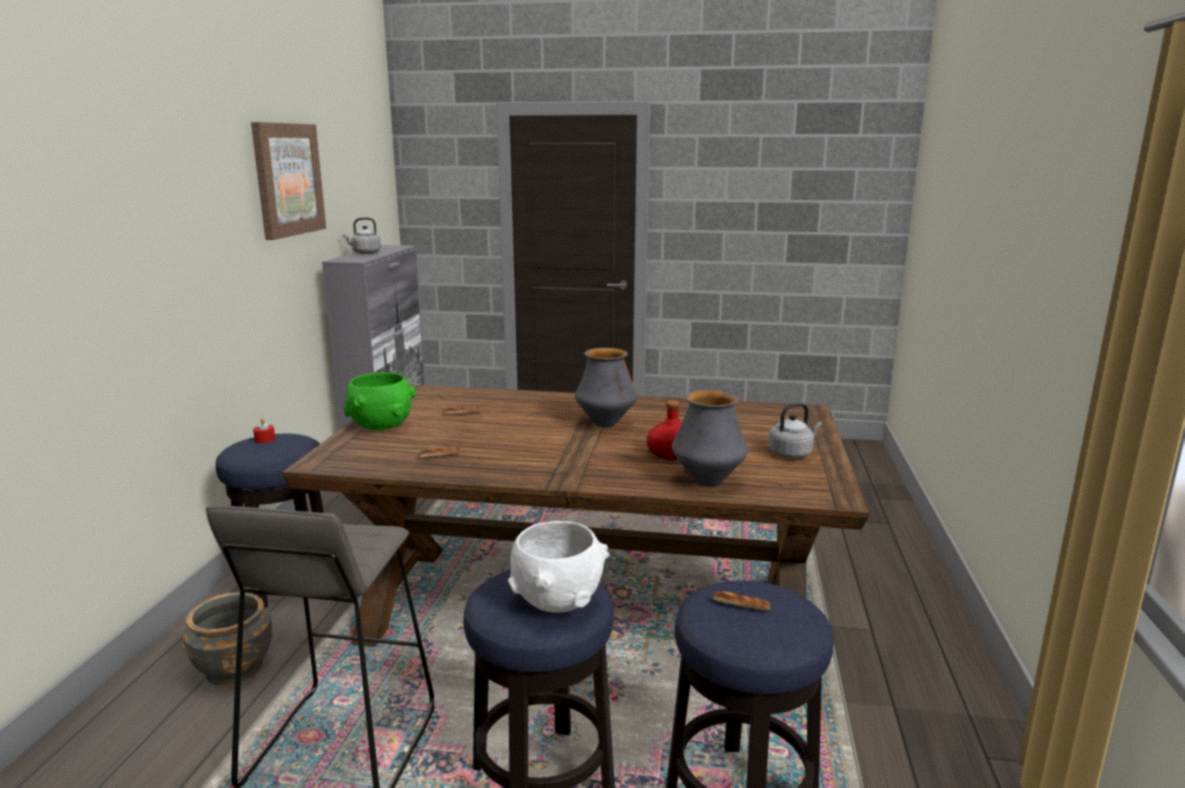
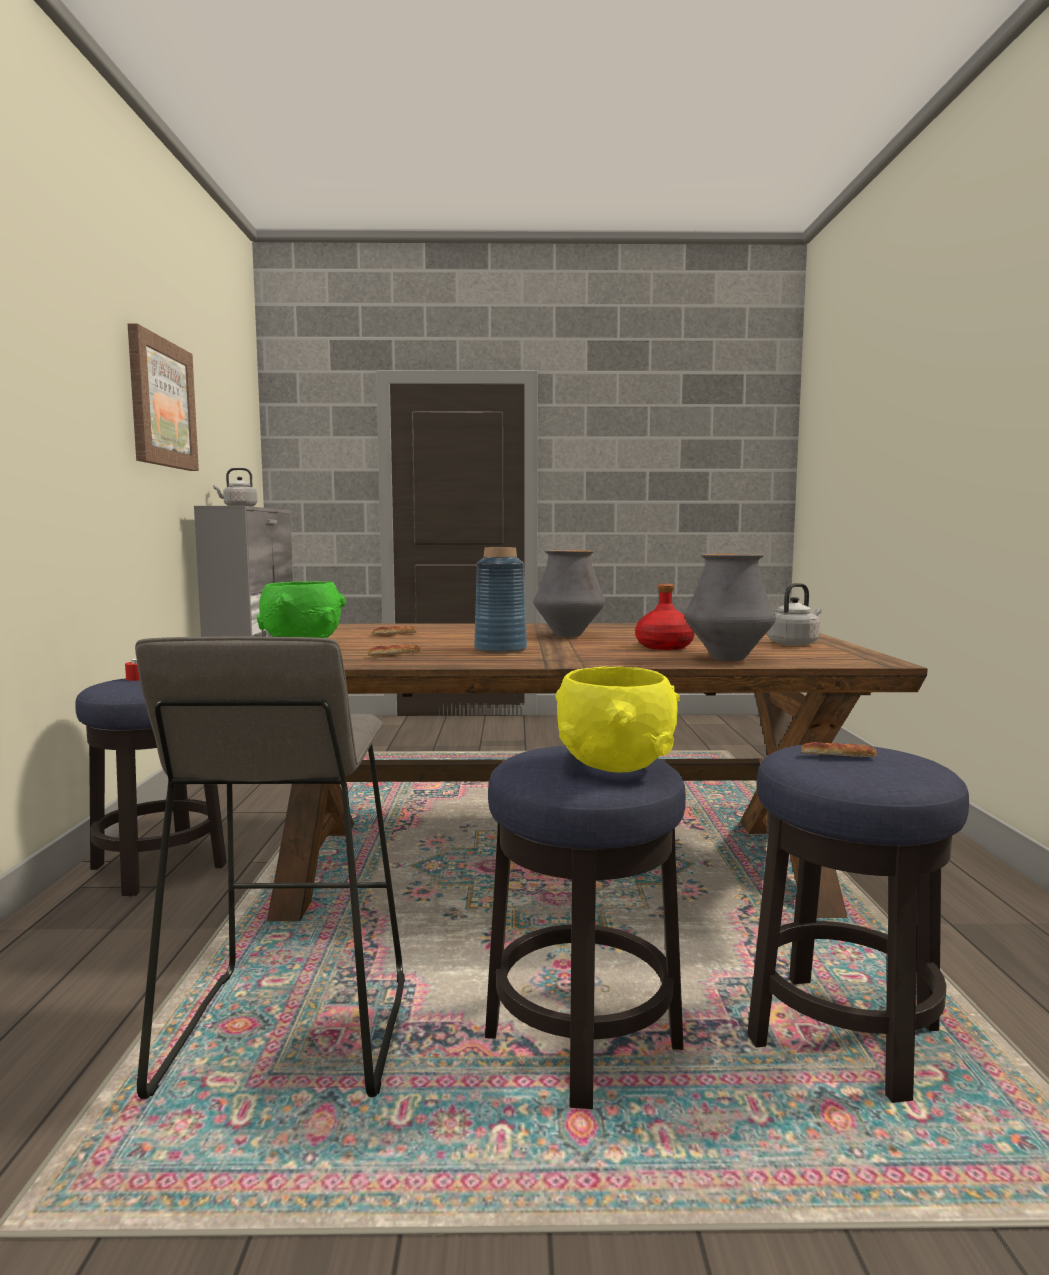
camera: 10 degrees left, 10 degrees down
grey planter [182,592,274,686] -> none
white bowl [508,521,610,613] -> yellow bowl [555,667,680,773]
none -> blue vase [474,547,527,654]

